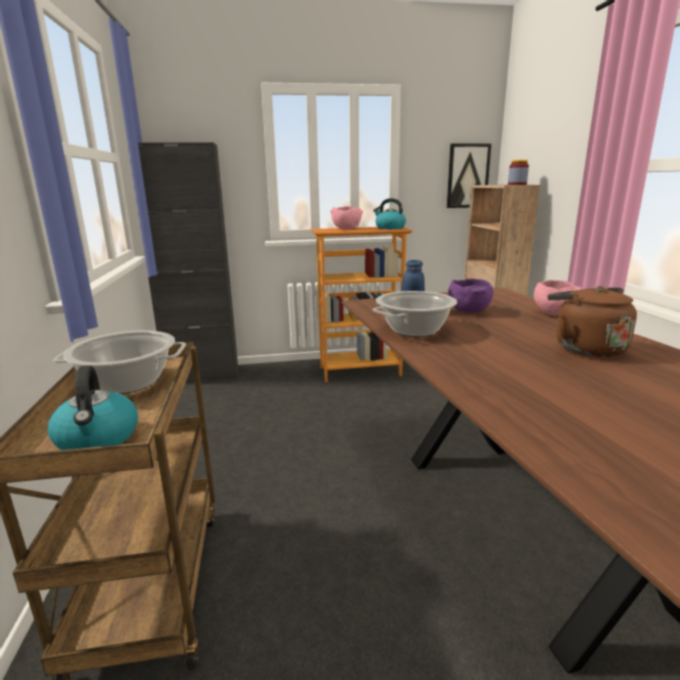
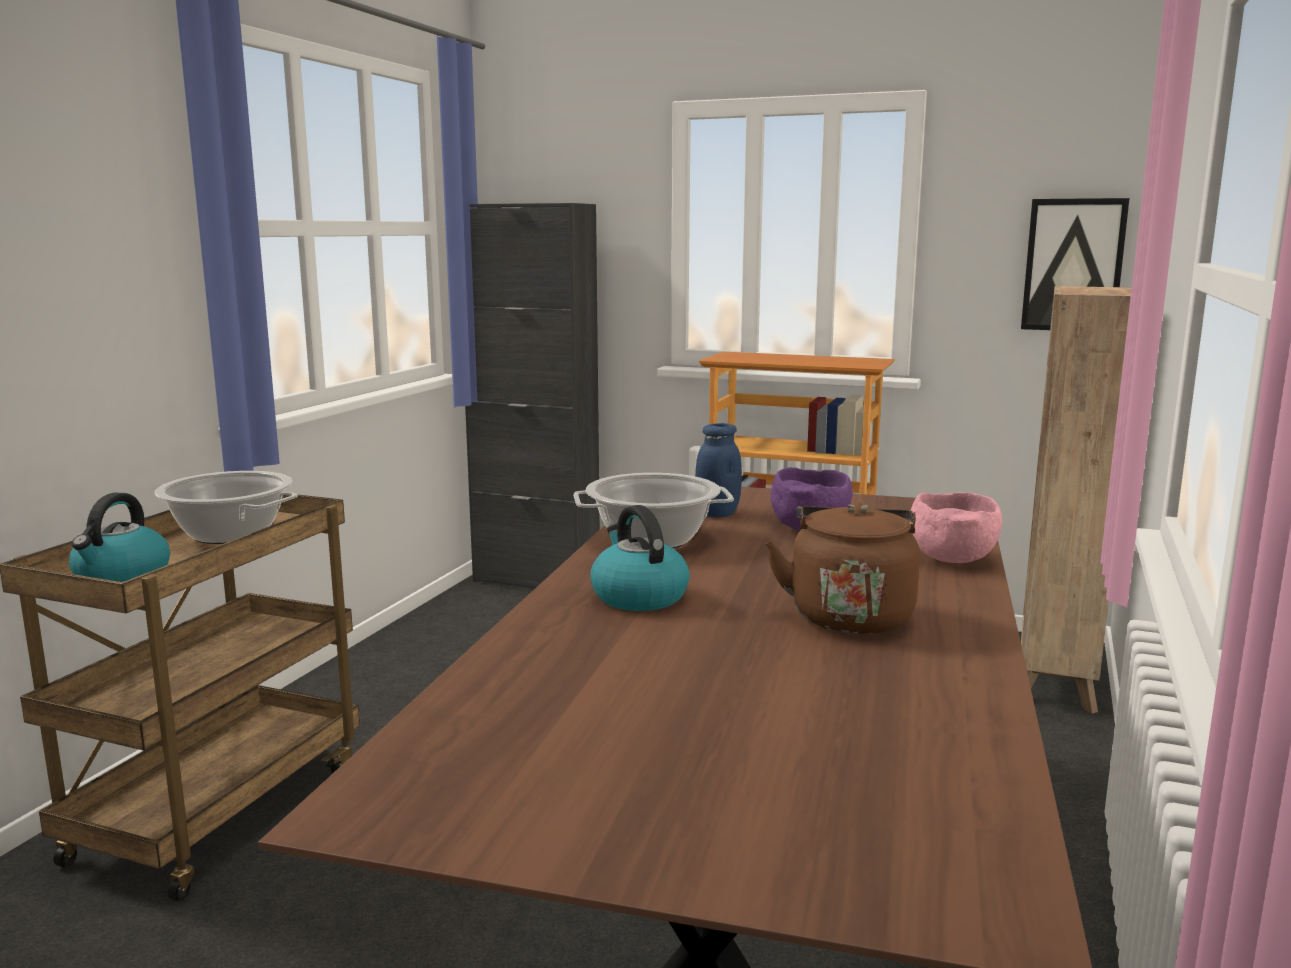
camera: 30 degrees right, 5 degrees down
pink bowl [330,206,363,230] -> none
kettle [373,198,406,229] -> kettle moved to [591,505,690,611]
jar [508,160,529,185] -> none

